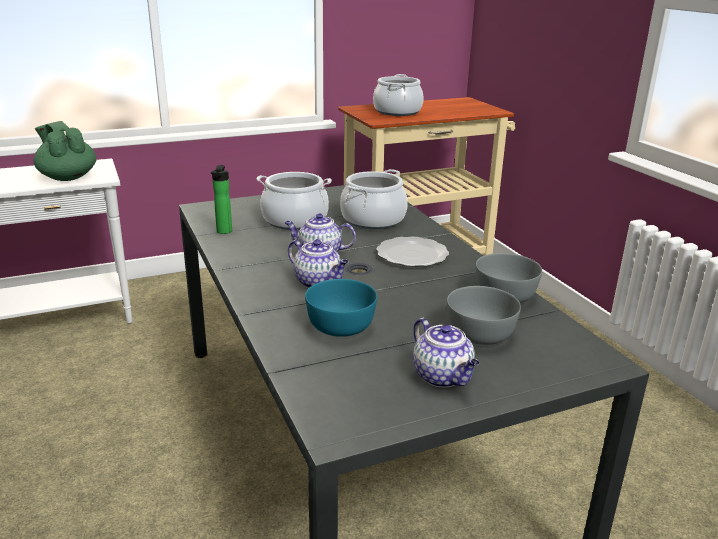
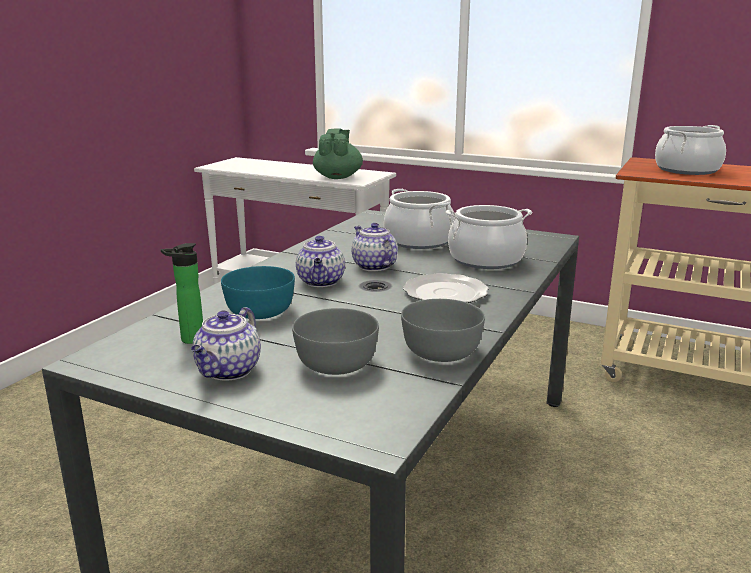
camera: 50 degrees right, 5 degrees down
bottle [211,165,232,234] -> bottle moved to [161,243,203,344]

